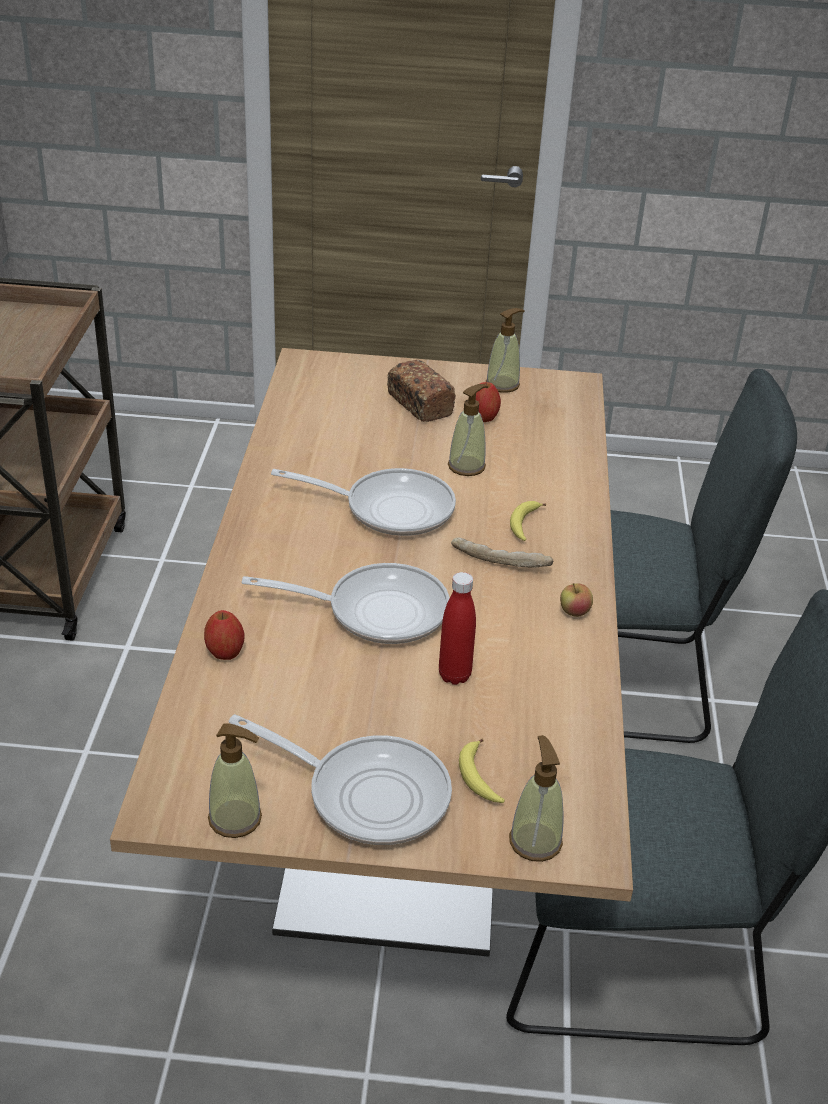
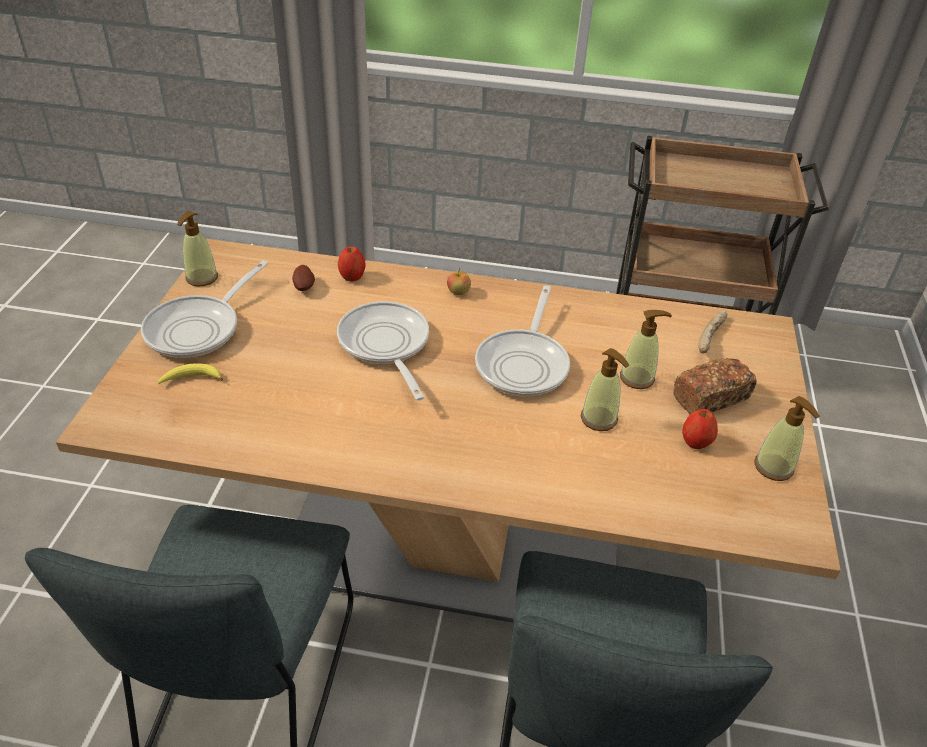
camera: 95 degrees right, 5 degrees up
frying pan [242,563,449,644] -> frying pan turned 150 degrees clockwise [337,301,429,400]
red bottle [439,572,476,685] -> none
bread [451,537,553,568] -> bread moved to [698,311,728,353]
soap dispenser [509,735,564,862] -> soap dispenser moved to [620,310,672,389]
banana [510,501,546,541] -> none
apple [560,583,593,617] -> apple moved to [447,268,471,295]
none -> potato [292,265,315,291]

